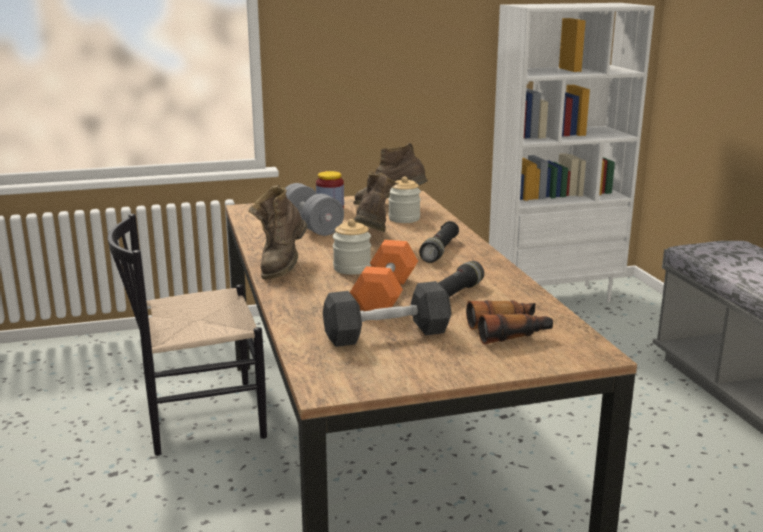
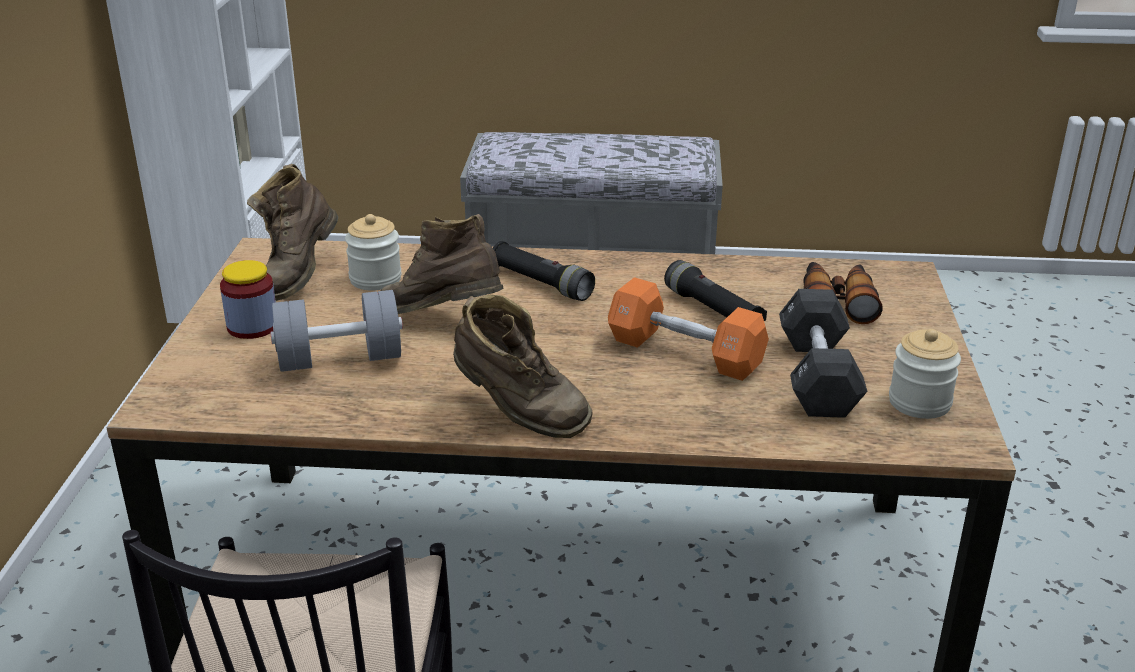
camera: 70 degrees left, 10 degrees up
jar [333,219,371,275] -> jar moved to [889,329,961,419]

